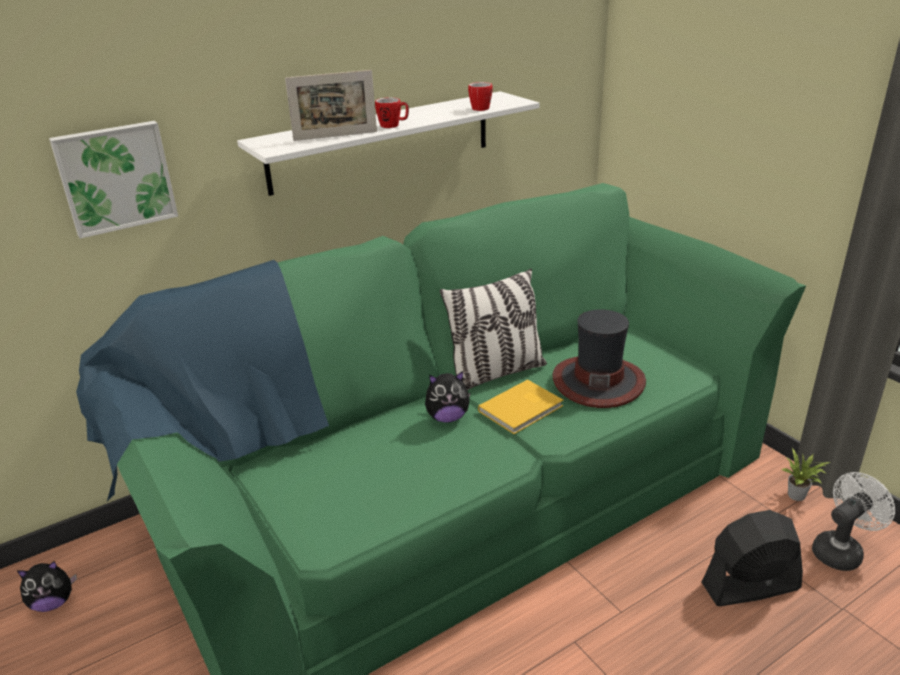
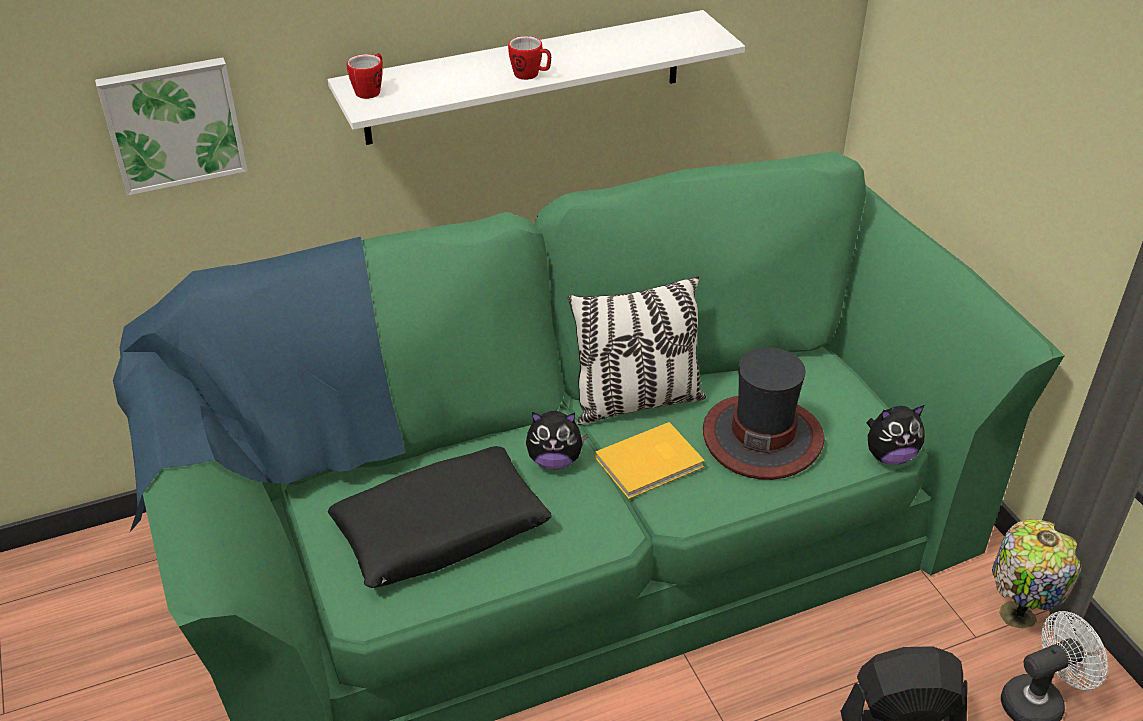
camera: 10 degrees right, 10 degrees up
plush toy [17,561,77,612] -> plush toy moved to [867,405,925,465]
picture frame [285,70,377,141] -> none
mug [468,82,492,111] -> mug moved to [347,53,383,99]
potted plant [781,448,831,501] -> table lamp [992,519,1082,629]
none -> black pillow [328,446,552,588]

